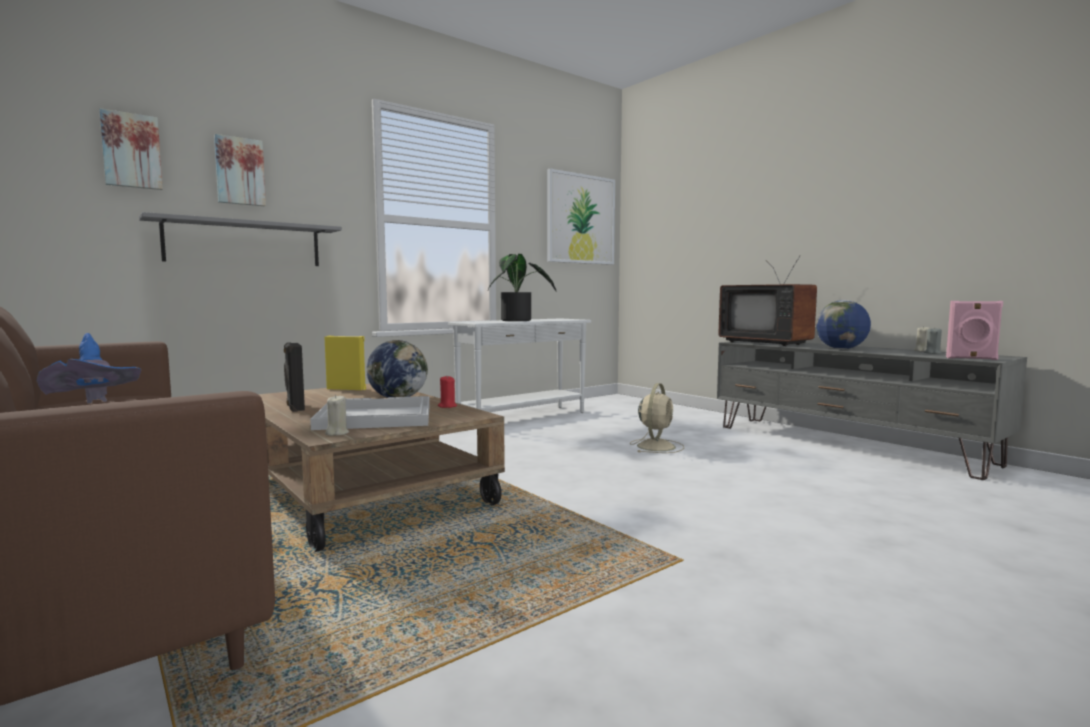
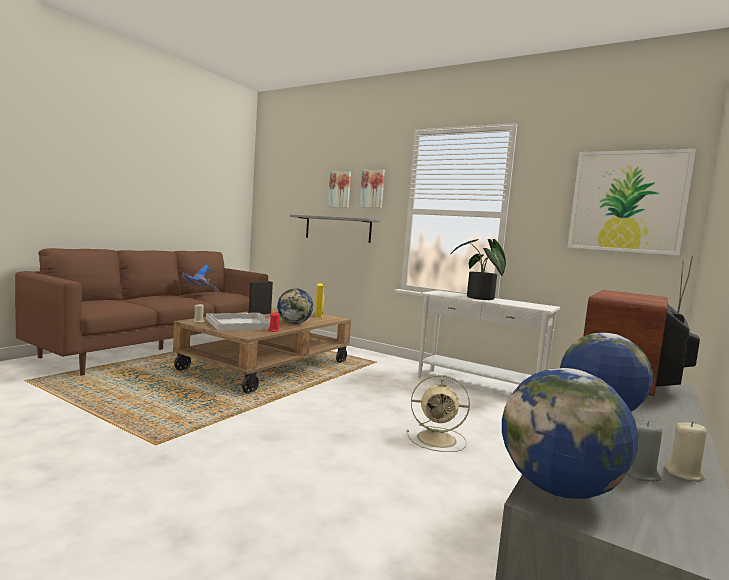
camera: 70 degrees right, 0 degrees up
picture [99,108,163,190] -> picture moved to [359,170,385,208]
pink speaker [946,301,1003,360] -> globe [502,368,638,499]

